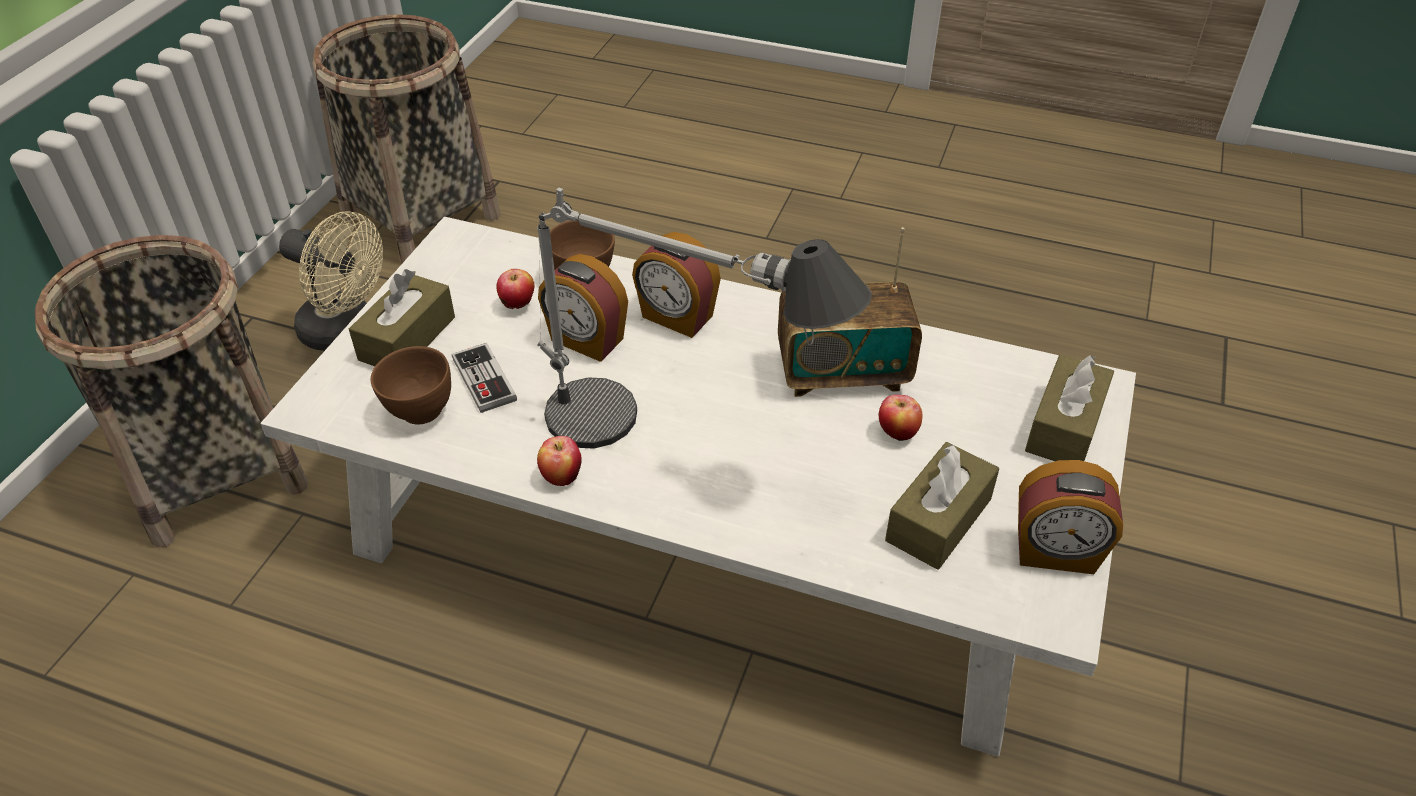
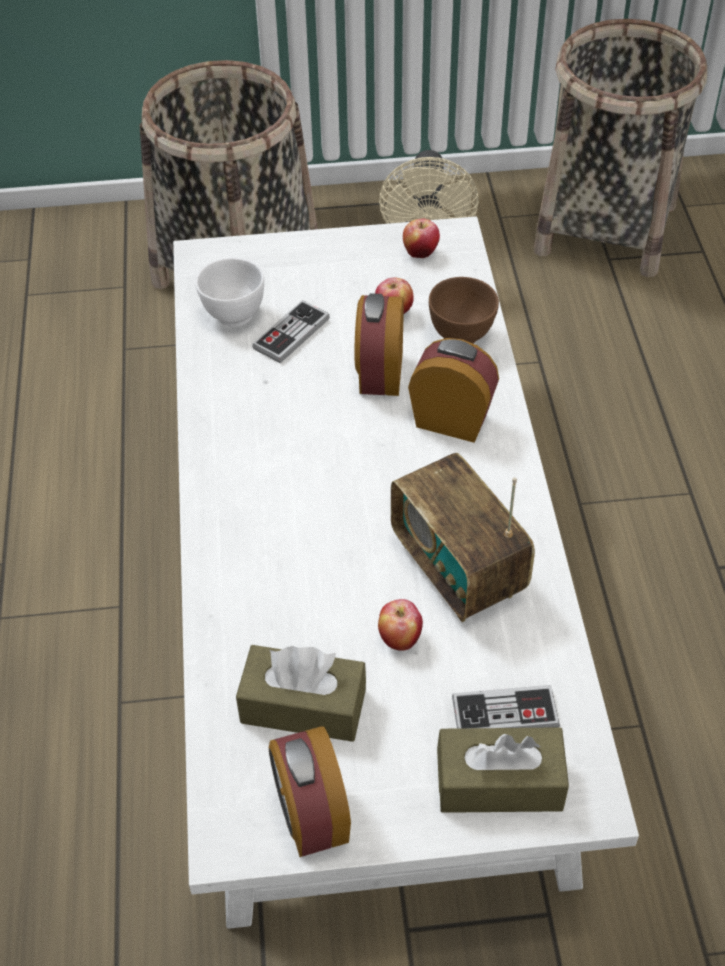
camera: 65 degrees right, 5 degrees up
brown tissue box [349,269,455,366] -> none
brown bowl [371,346,451,424] -> white bowl [195,257,264,327]
table lamp [537,188,872,449] -> none
apple [537,436,582,486] -> apple moved to [403,219,440,258]
alarm clock [632,232,721,338] -> alarm clock turned 105 degrees clockwise [408,338,499,443]
none -> game controller [452,685,560,729]

